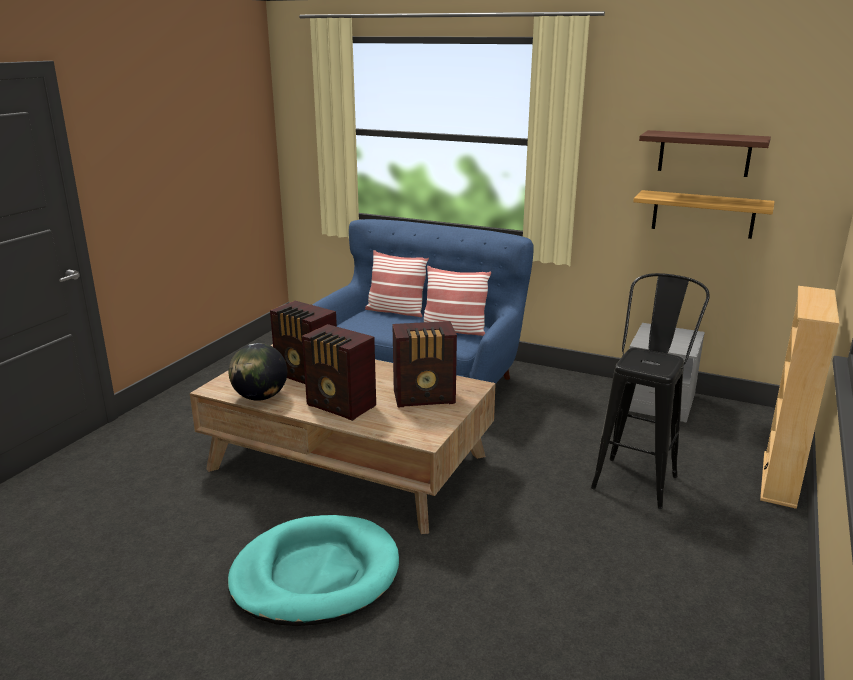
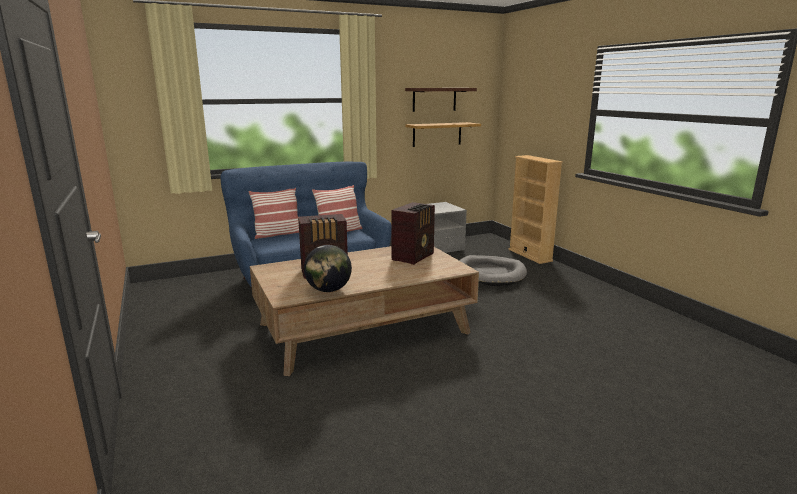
camera: 50 degrees left, 5 degrees down
turquoise dog bed [228,515,399,626] -> none
radio [302,324,376,421] -> none
black stool [591,273,710,509] -> grey dog bed [459,255,527,286]

